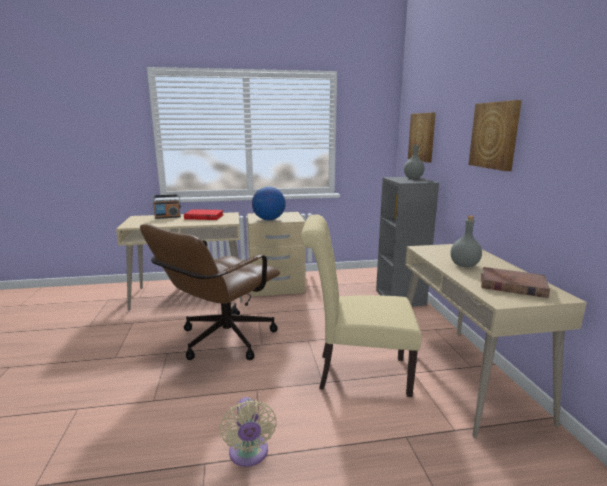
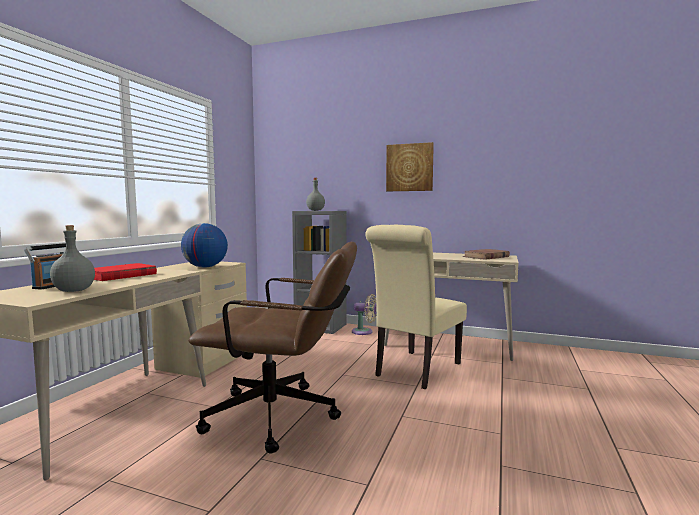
camera: 60 degrees left, 10 degrees down
brown office chair [140,224,280,360] -> brown office chair turned 60 degrees counterclockwise [189,242,357,454]
beige fan [220,397,277,467] -> beige fan moved to [352,294,377,335]
picture [408,112,436,163] -> none
grey bottle [450,216,482,267] -> grey bottle moved to [50,225,95,292]

